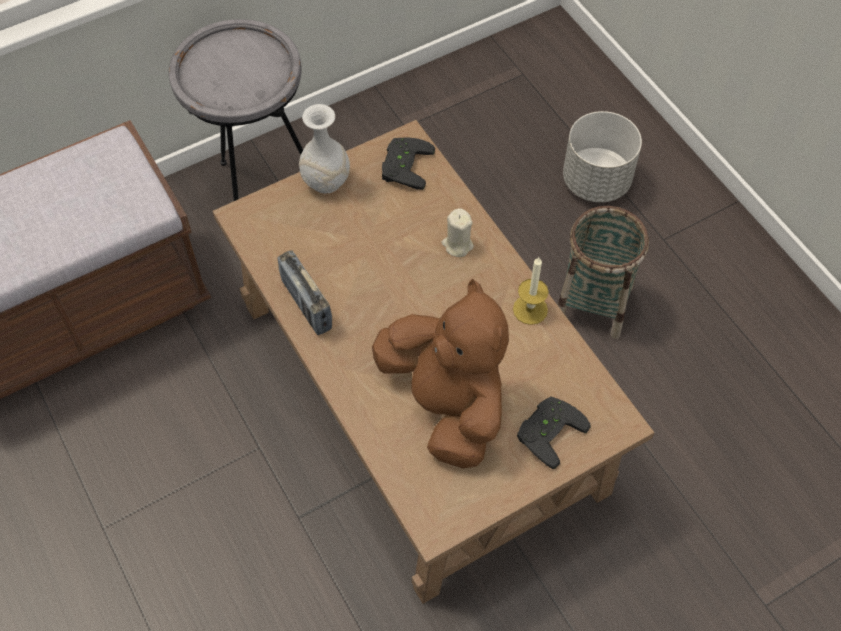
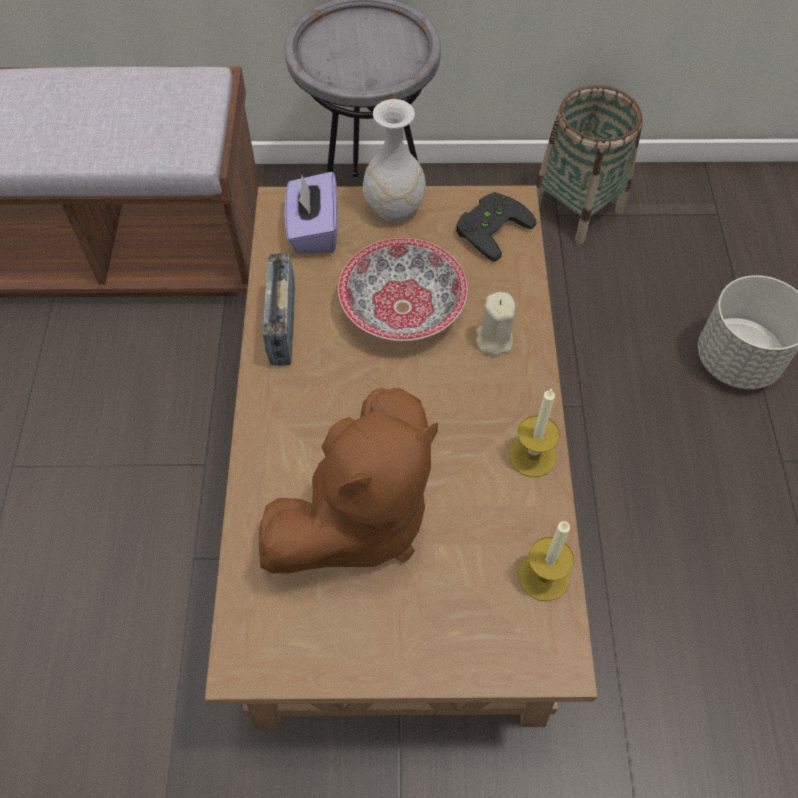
camera: 30 degrees right, 0 degrees up
brown plush toy [372,279,509,468] -> brown plush toy turned 45 degrees clockwise [259,388,438,573]
black game controller [517,396,591,469] -> none
basket [557,206,649,339] -> basket moved to [535,85,643,244]
none -> purple tissue box [285,172,338,254]
none -> bowl [338,238,468,341]
none -> candle [519,521,574,601]

